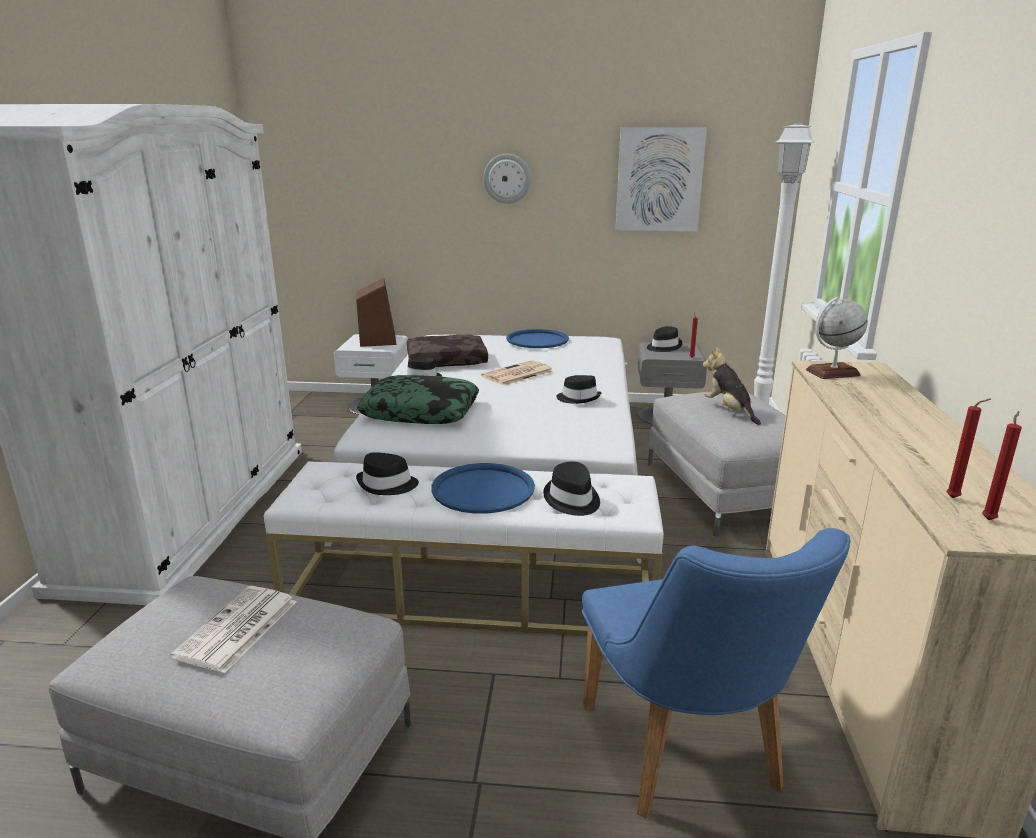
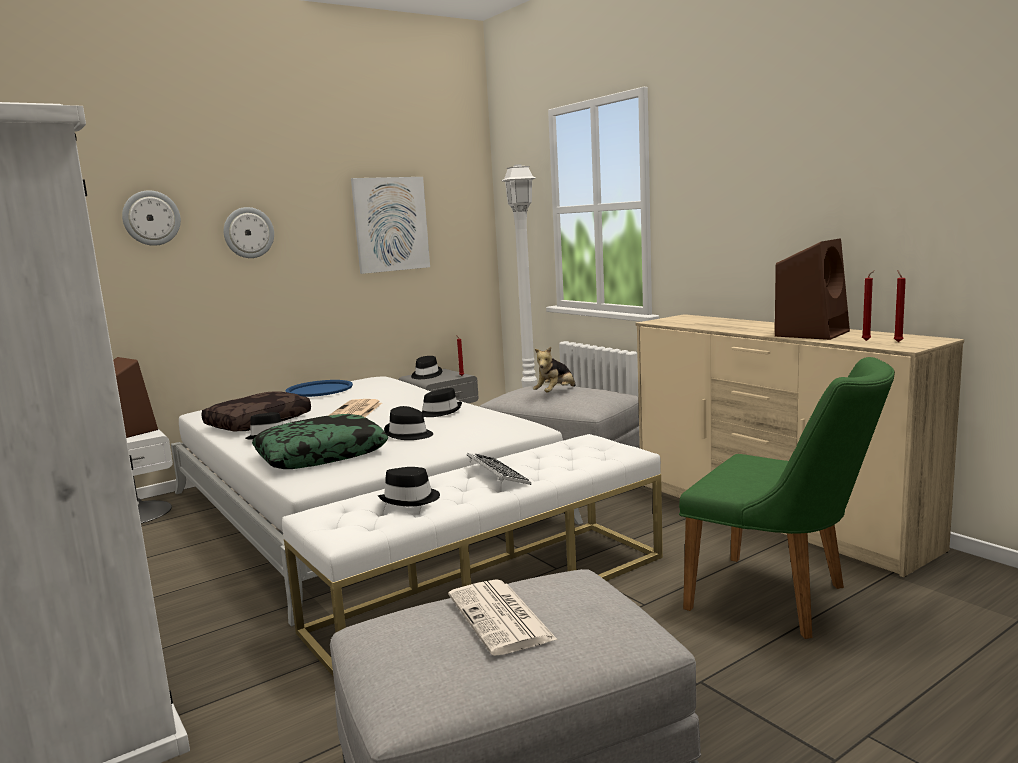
camera: 40 degrees left, 10 degrees down
blue tray [431,463,535,514] -> keyboard [467,453,531,485]
black hat [543,462,600,516] -> black hat moved to [384,406,433,440]
blue chair [582,528,851,819] -> green chair [679,357,895,639]
plush toy [703,347,761,425] -> plush toy turned 75 degrees counterclockwise [533,347,576,393]
globe [806,297,868,379] -> none
none -> wall clock [122,190,181,246]
none -> brown speaker [775,239,850,340]

